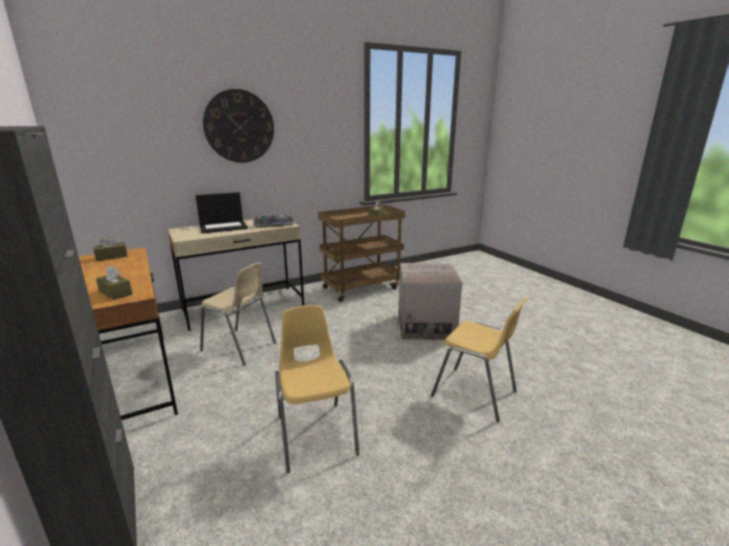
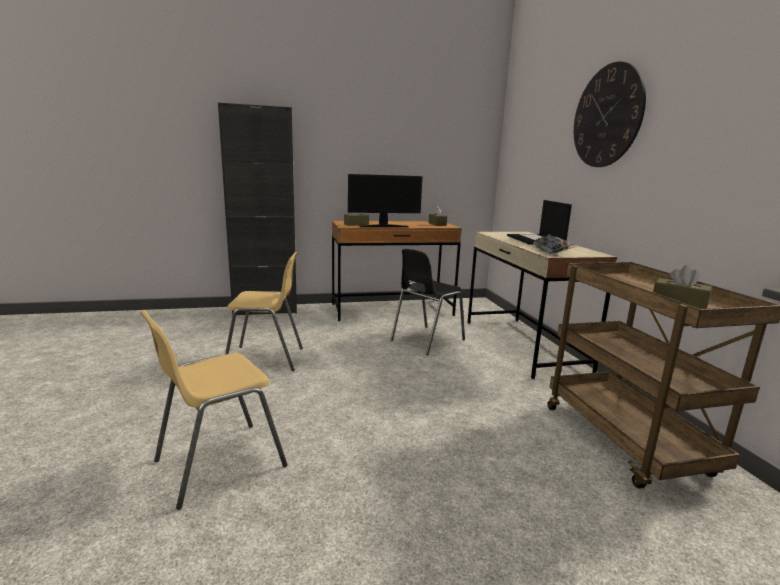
camera: 105 degrees right, 5 degrees down
beige chair [200,262,276,365] -> black chair [391,249,465,355]
cardboard box [398,263,462,340] -> none
none -> monitor [348,174,422,227]

